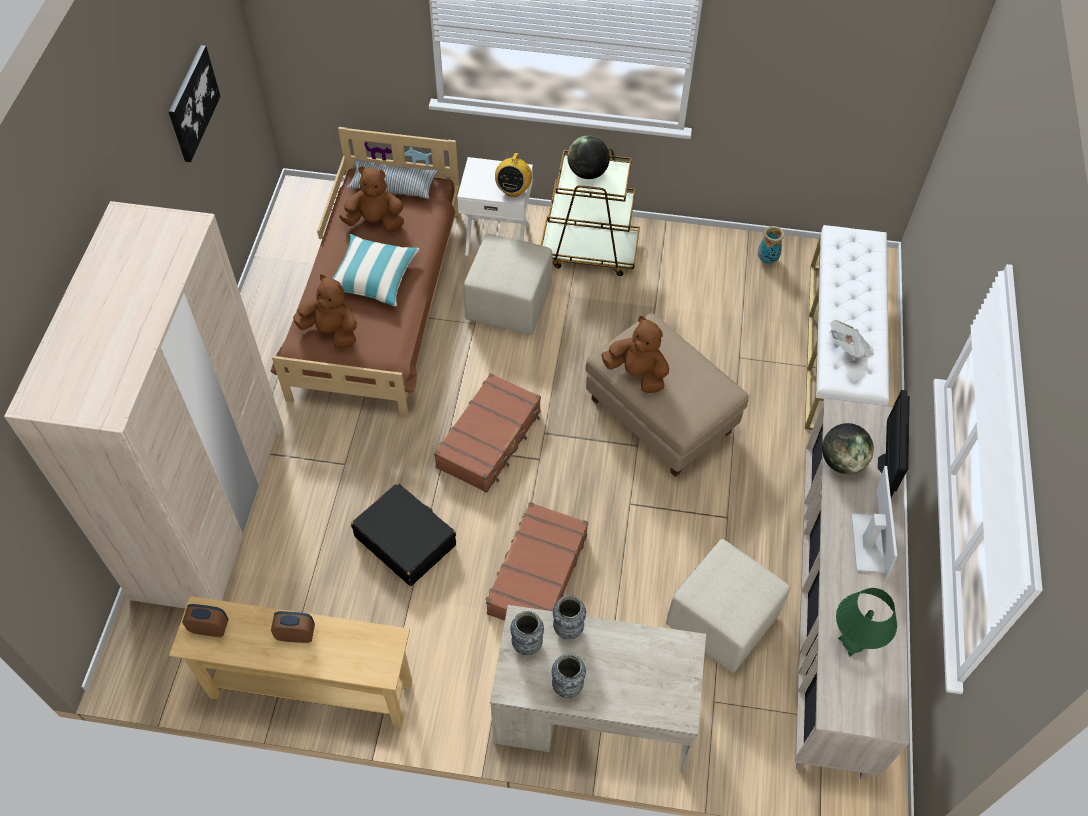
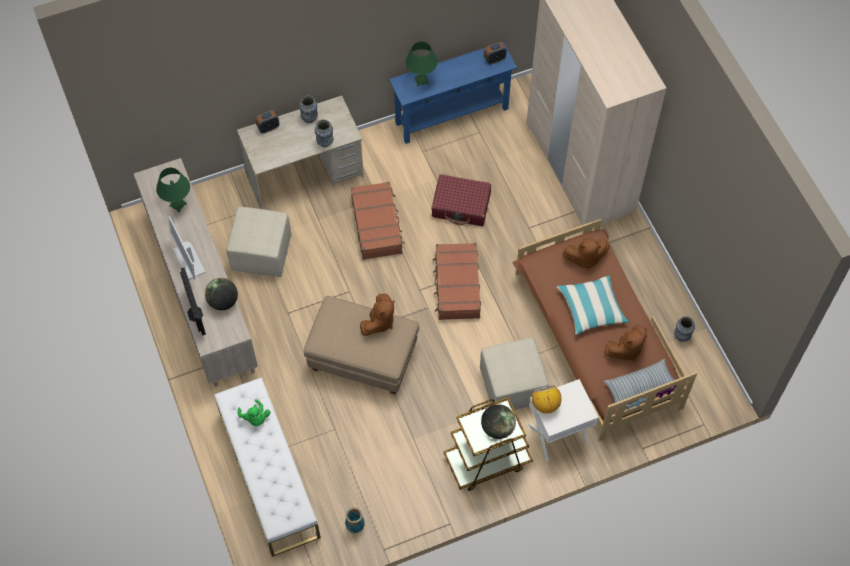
camera: 150 degrees right, 5 degrees up
picture [168,45,221,162] -> none
beige console table [169,596,412,728] -> blue console table [389,42,517,144]
alarm clock [271,611,315,643] -> alarm clock moved to [256,110,279,134]
black suitcase [351,483,456,586] -> red suitcase [431,174,491,226]
vase [510,611,544,655] -> vase moved to [674,316,695,342]
brown plush toy [601,316,669,393] -> brown plush toy turned 60 degrees counterclockwise [360,293,394,336]
newspaper [829,320,873,358] -> green plush toy [238,399,270,426]
none -> green table lamp [405,42,438,86]

